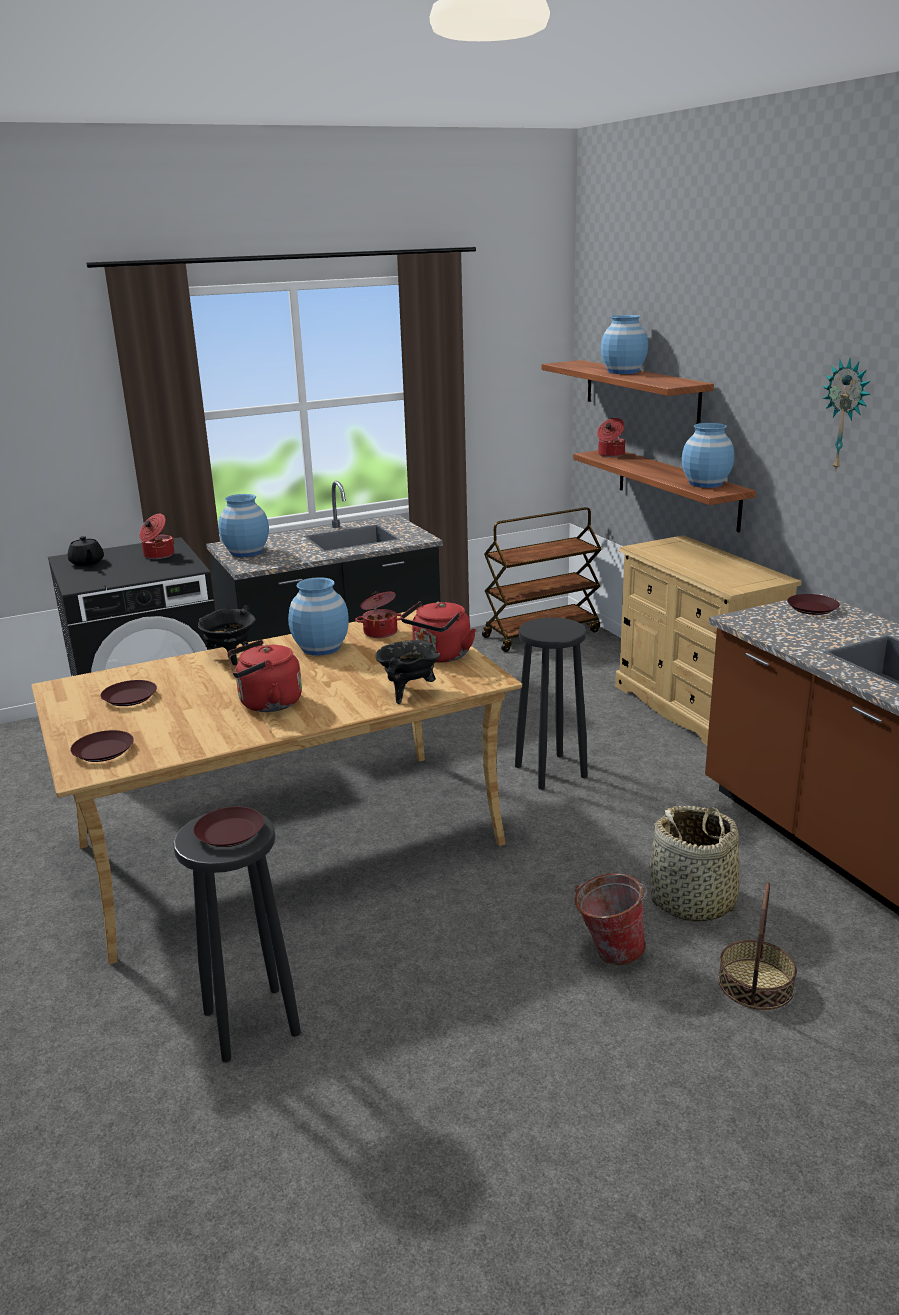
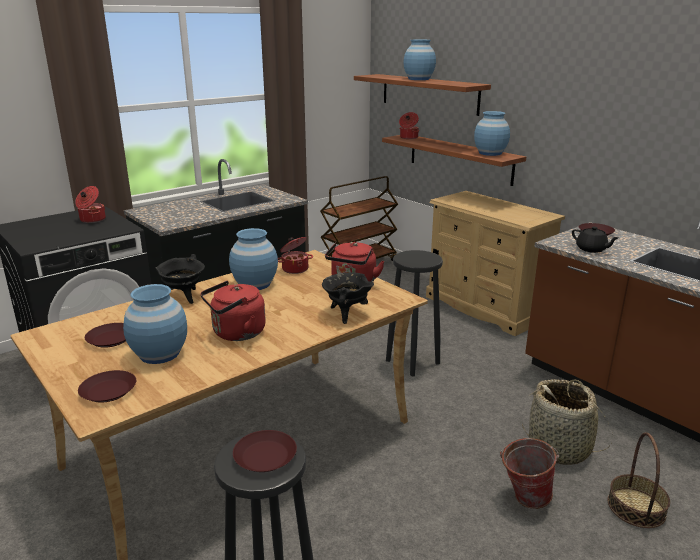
camera: 15 degrees left, 0 degrees up
black teapot [68,536,104,566] -> black teapot moved to [572,227,619,253]
blue vase [218,494,269,557] -> blue vase moved to [123,284,187,364]
wall clock [823,358,870,472] -> none

